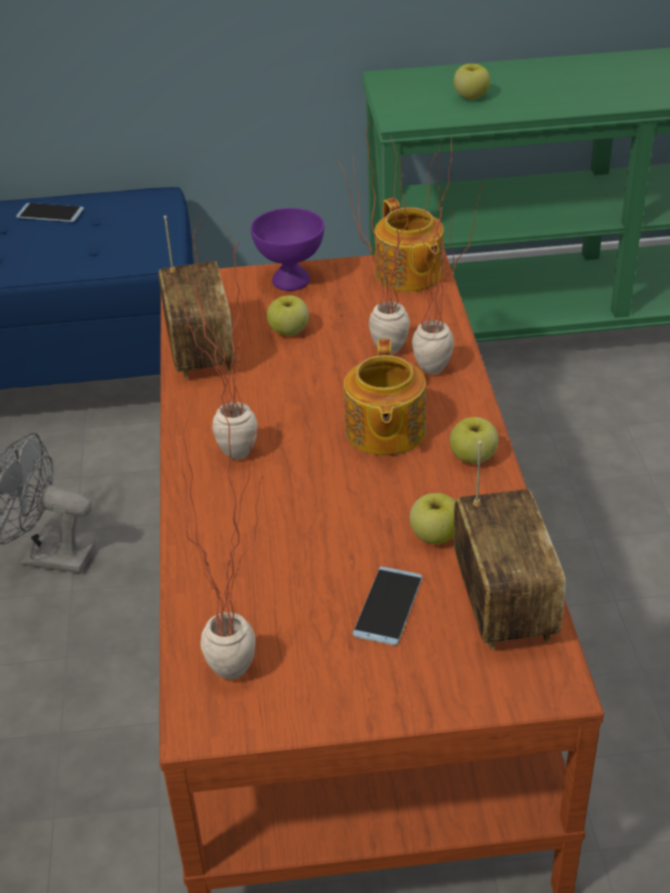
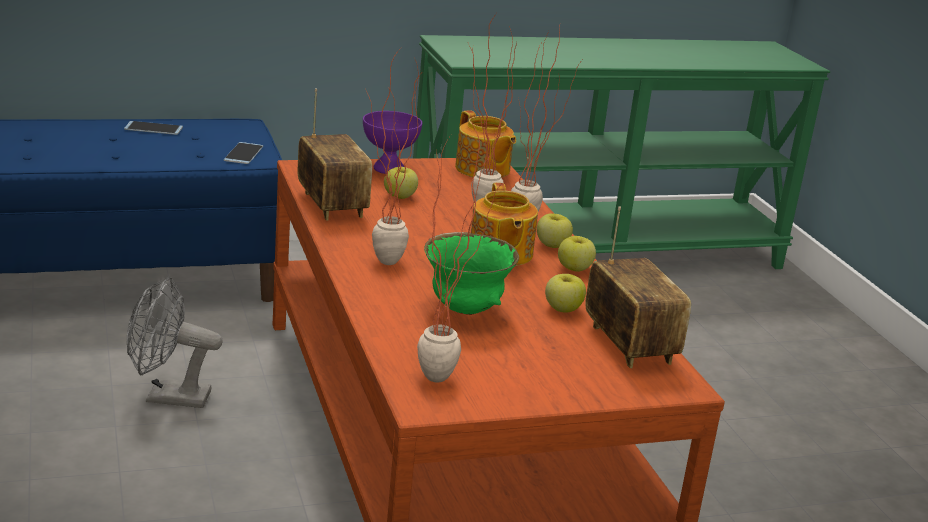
camera: 15 degrees left, 15 degrees down
phone [353,566,422,646] -> phone moved to [224,142,263,164]
apple [454,64,490,100] -> apple moved to [537,213,573,248]
none -> green bowl [424,232,519,315]

